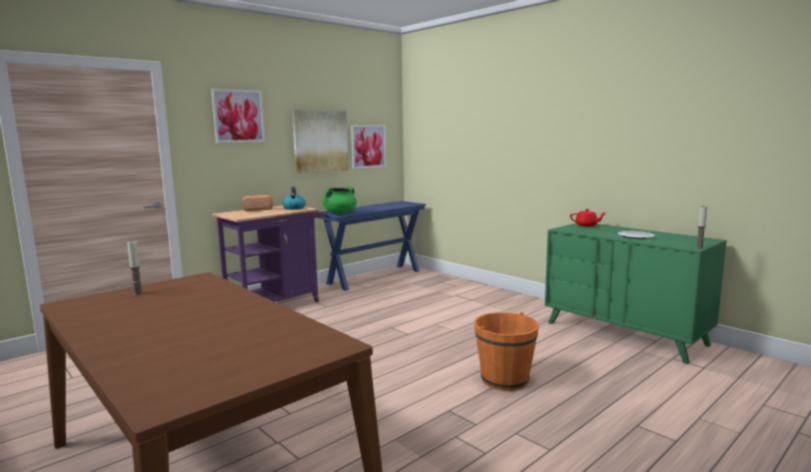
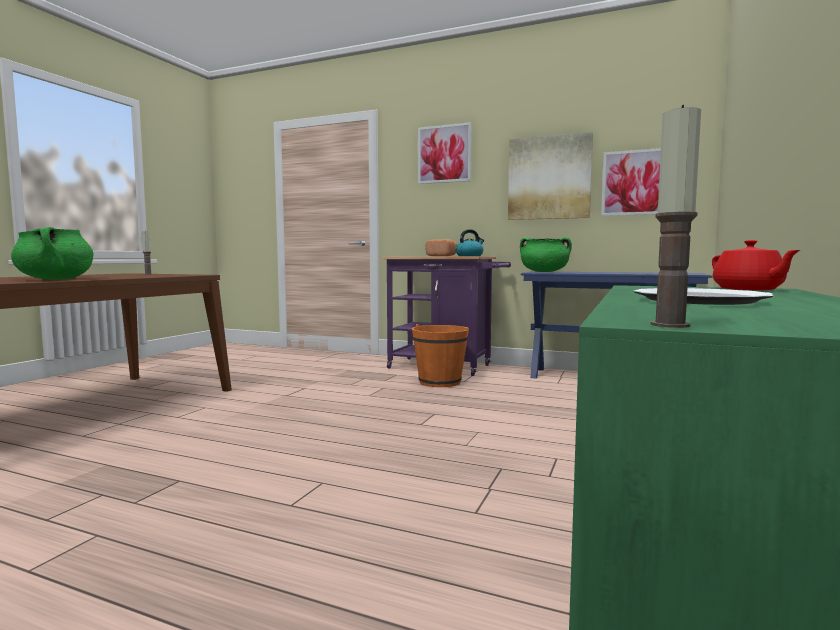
camera: 65 degrees right, 5 degrees down
orange bucket [474,312,539,391] -> orange bucket moved to [412,324,469,387]
none -> green cooking pot [11,227,93,280]

